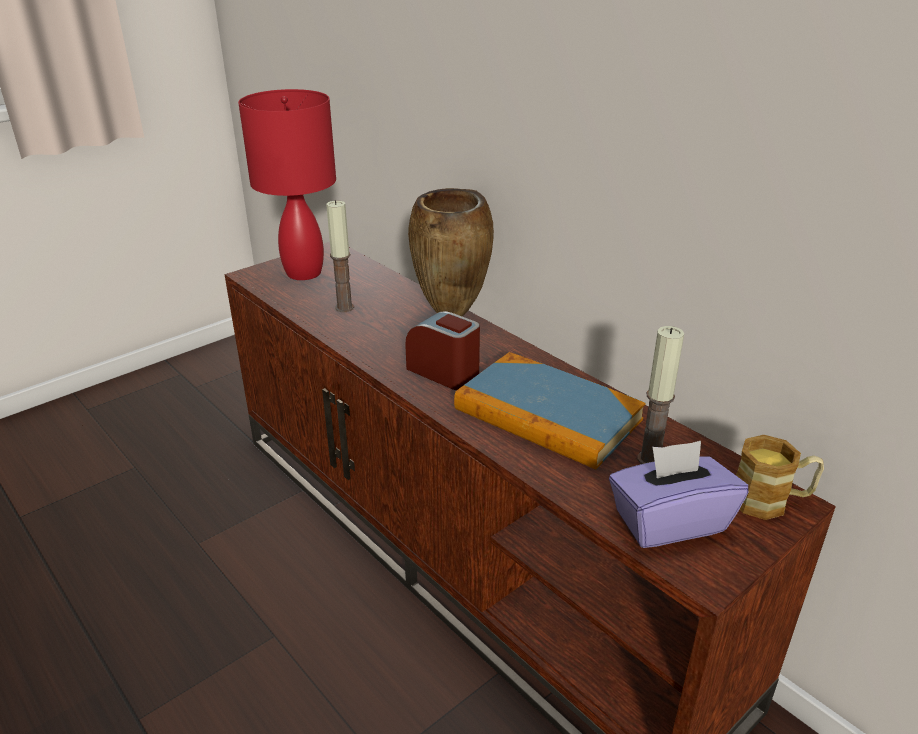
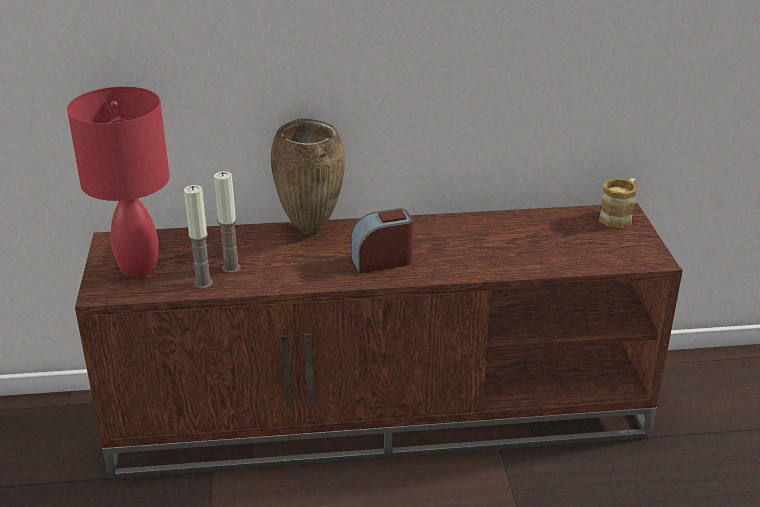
camera: 55 degrees left, 0 degrees up
book [454,352,645,470] -> none
purple tissue box [609,441,749,548] -> none
candle [637,326,684,464] -> candle moved to [184,185,213,289]

